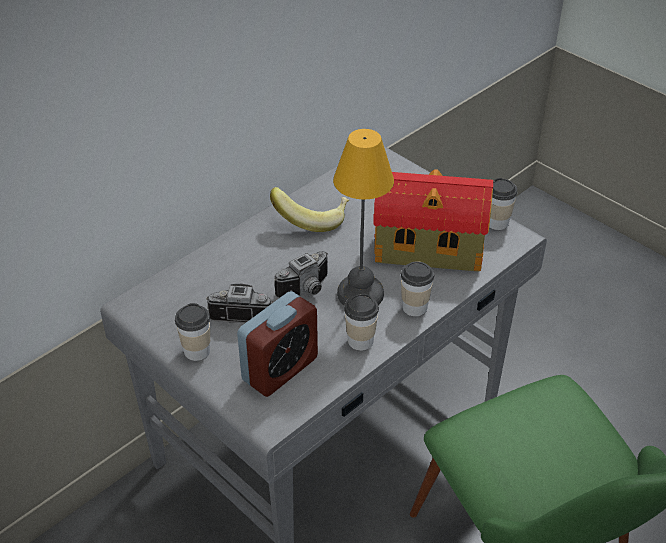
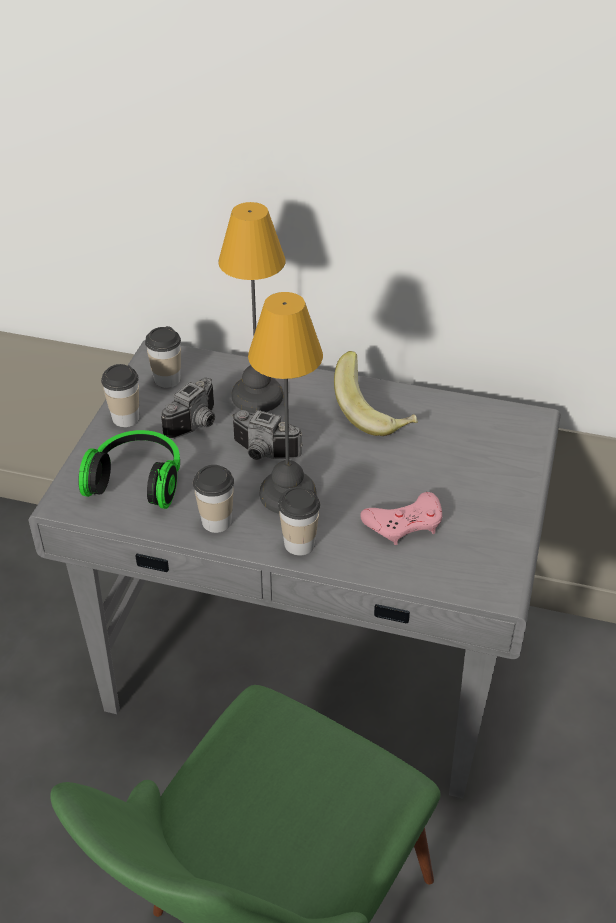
camera: 60 degrees right, 0 degrees up
camera [207,284,273,323] -> camera turned 60 degrees clockwise [161,378,215,439]
alarm clock [237,291,318,397] -> headphones [78,430,180,509]
toy house [374,169,493,272] -> pink game controller [360,492,442,545]
cup [489,178,517,230] -> cup moved to [145,326,181,388]
none -> table lamp [218,202,286,413]

